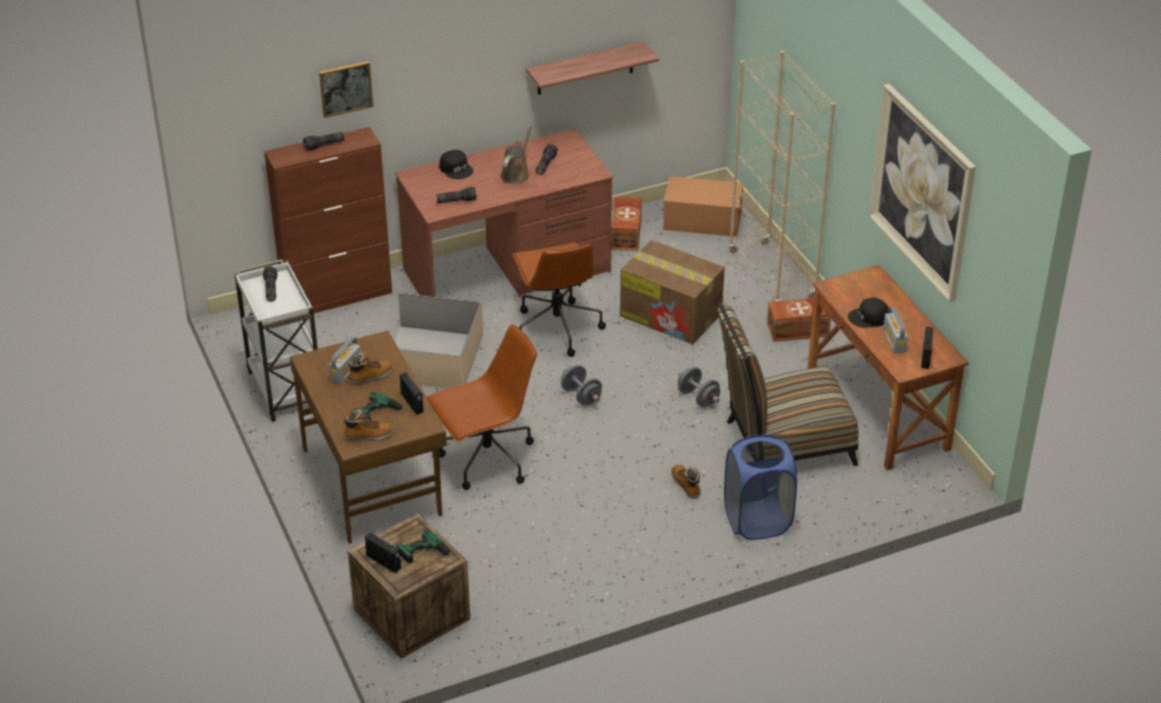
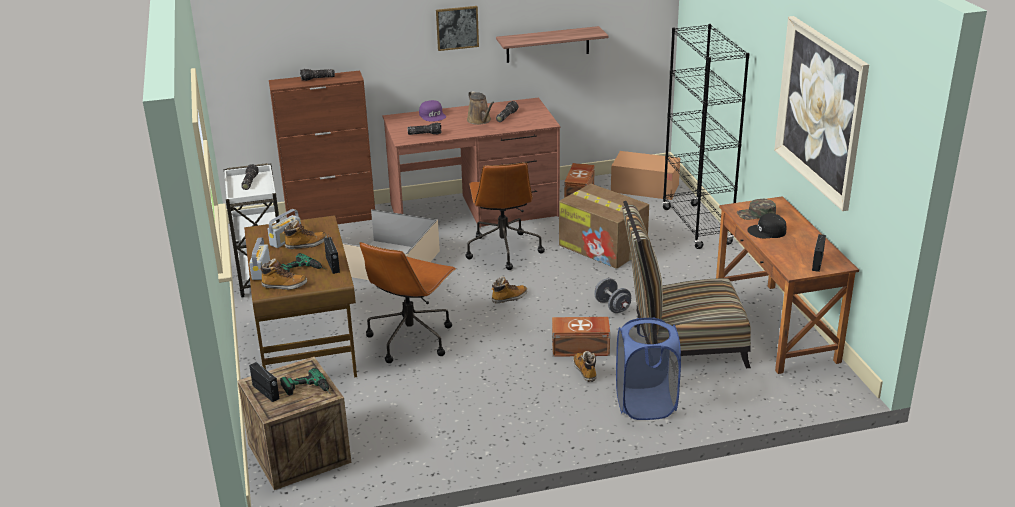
camera: 10 degrees right, 10 degrees down
picture [319,61,373,118] -> picture moved to [436,6,479,51]
brown office chair [427,324,537,490] -> brown office chair turned 135 degrees clockwise [359,242,456,363]
black cap [439,150,473,179] -> purple cap [419,100,446,122]
brown watering can [500,123,533,184] -> brown watering can turned 120 degrees clockwise [467,91,494,125]
grey dumbbell [561,365,602,405] -> boot [491,277,527,303]
beige bookcase [728,51,836,301] -> black bookcase [662,24,750,249]
brown storage box [767,298,831,342] -> brown storage box moved to [552,317,610,357]
radio [883,306,908,354] -> radio moved to [249,238,270,280]
none -> green cap [737,198,776,220]

